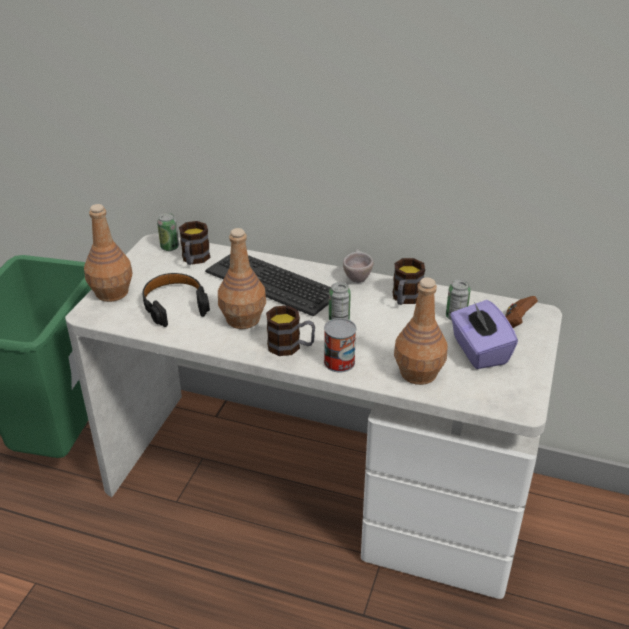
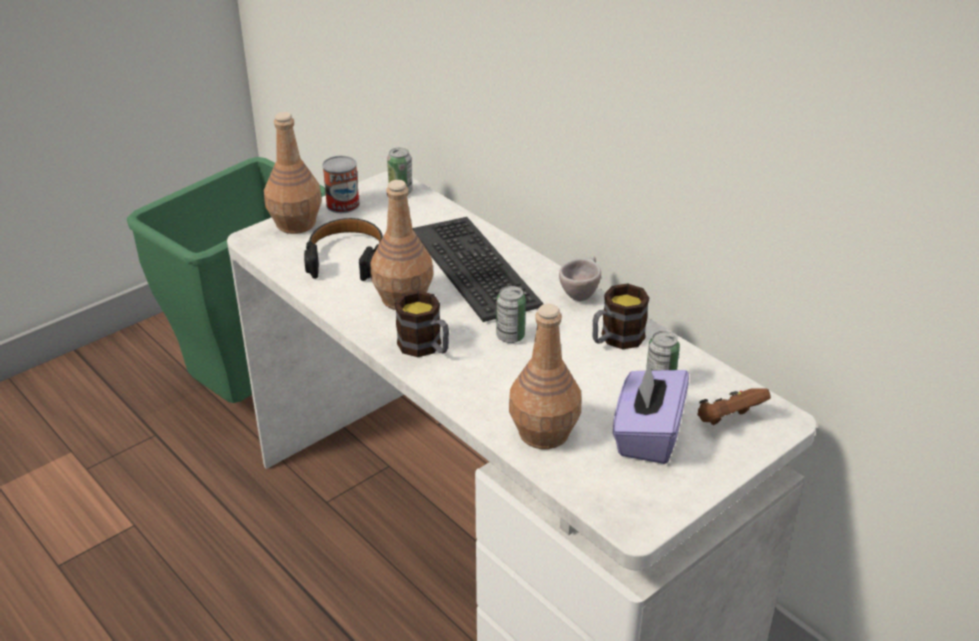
camera: 30 degrees right, 0 degrees up
mug [179,221,211,265] -> none
can [324,318,356,373] -> can moved to [322,156,360,213]

